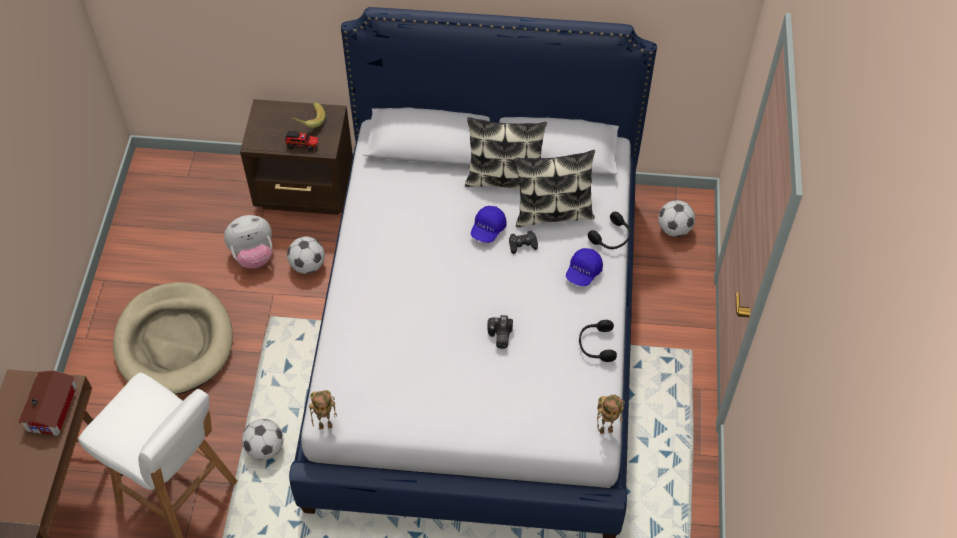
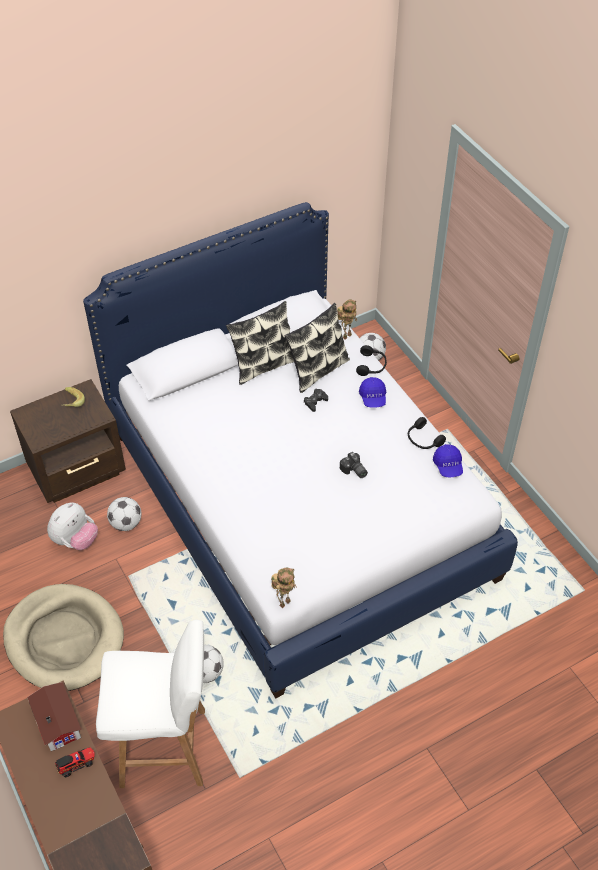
camera: 35 degrees left, 5 degrees down
toy truck [285,131,318,151] -> toy truck moved to [55,747,94,778]
blue cap [471,206,507,243] -> blue cap moved to [433,444,463,477]
toy robot [597,395,625,434] -> toy robot moved to [337,299,357,340]

